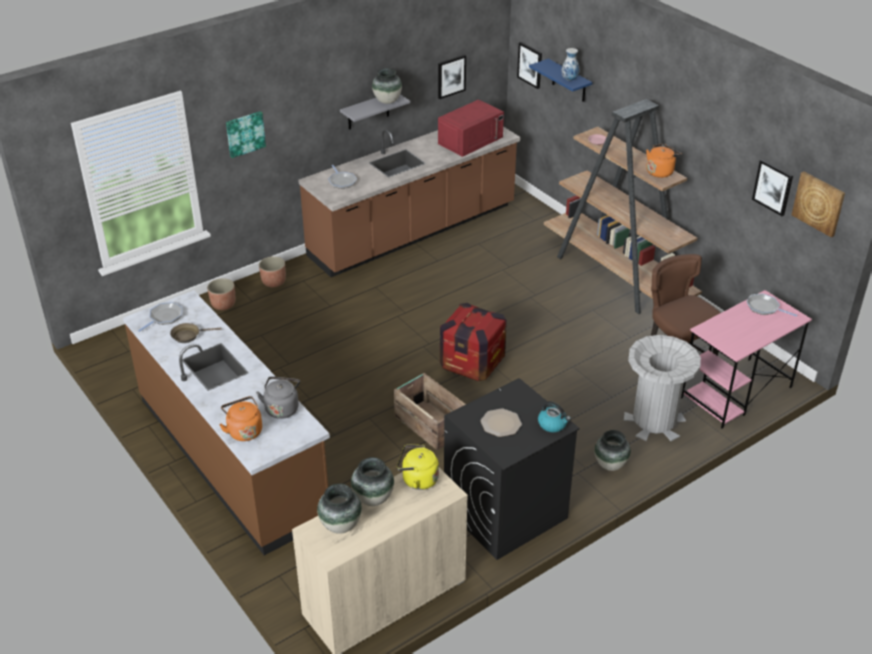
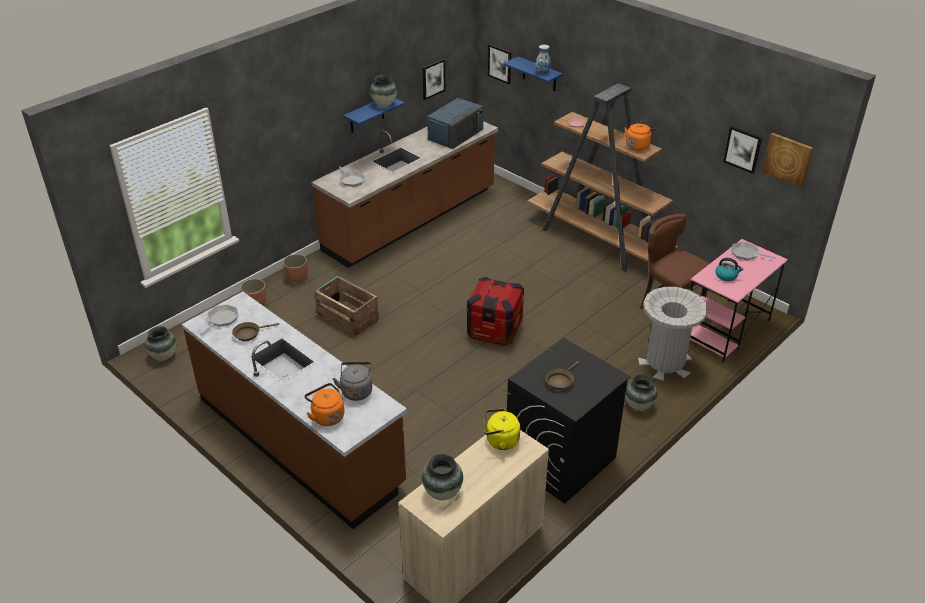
camera: 10 degrees left, 0 degrees up
picture [226,111,266,158] -> none
grey shelf [340,94,410,130] -> blue shelf [343,98,405,133]
vase [351,457,394,506] -> vase moved to [145,326,176,360]
crate [394,373,466,450] -> crate moved to [314,276,379,336]
red microwave [438,99,504,157] -> blue microwave [427,98,483,149]
plate [480,408,522,437] -> brown frying pan [545,361,579,390]
kettle [538,401,571,432] -> kettle moved to [715,258,743,281]

